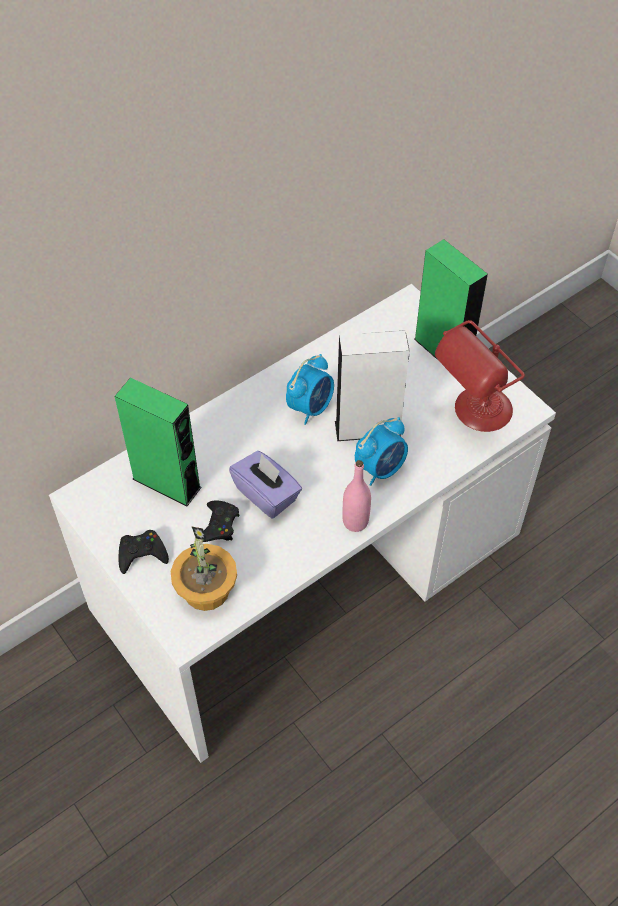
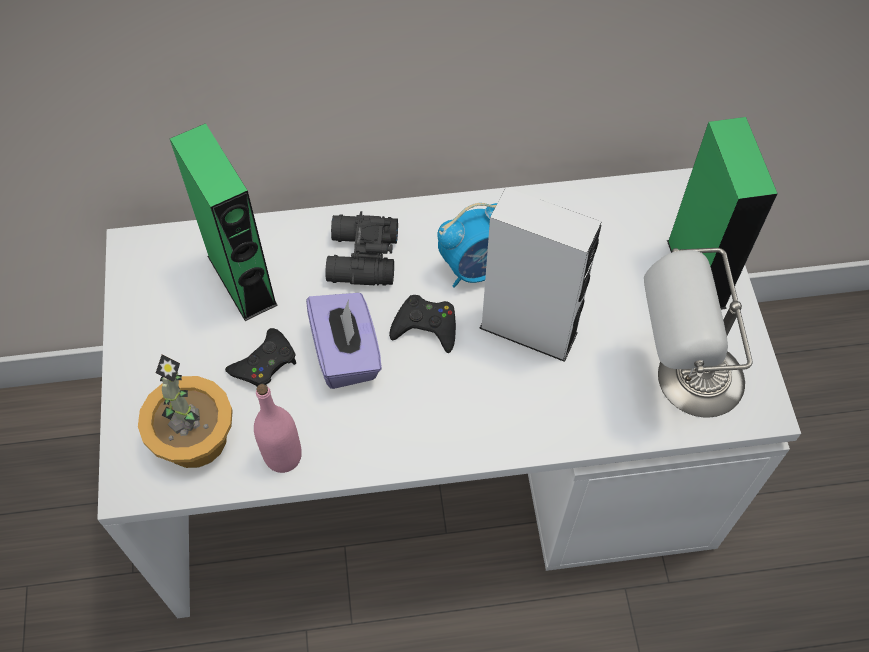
camera: 30 degrees right, 5 degrees up
black game controller [119,530,169,574] -> black game controller moved to [389,295,456,353]
pink bottle [342,460,371,532] -> pink bottle moved to [254,384,302,473]
alarm clock [355,417,408,486] -> none
red table lamp [435,320,525,432] -> white table lamp [644,248,753,417]
none -> black binoculars [325,211,398,286]

